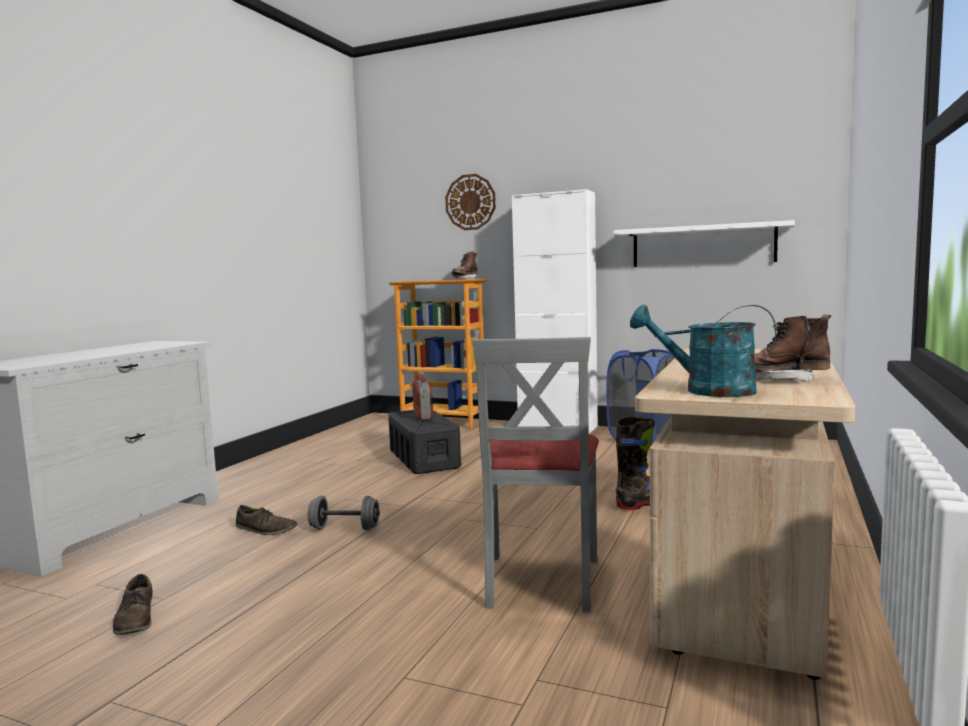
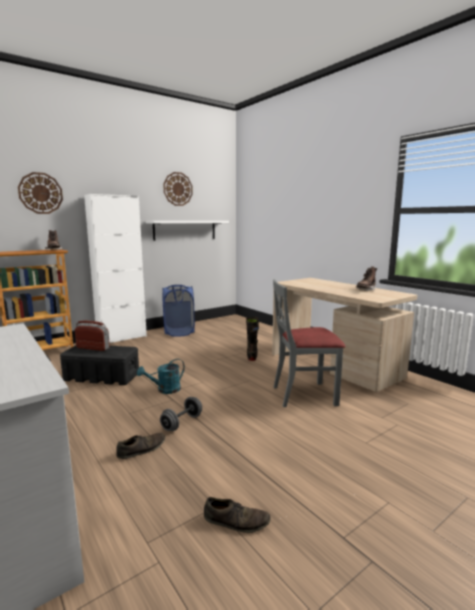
camera: 60 degrees left, 5 degrees up
grey chair [472,337,599,612] -> grey chair turned 135 degrees clockwise [273,279,345,407]
turquoise watering can [630,304,776,397] -> turquoise watering can moved to [137,359,185,394]
none -> wall clock [163,172,193,206]

